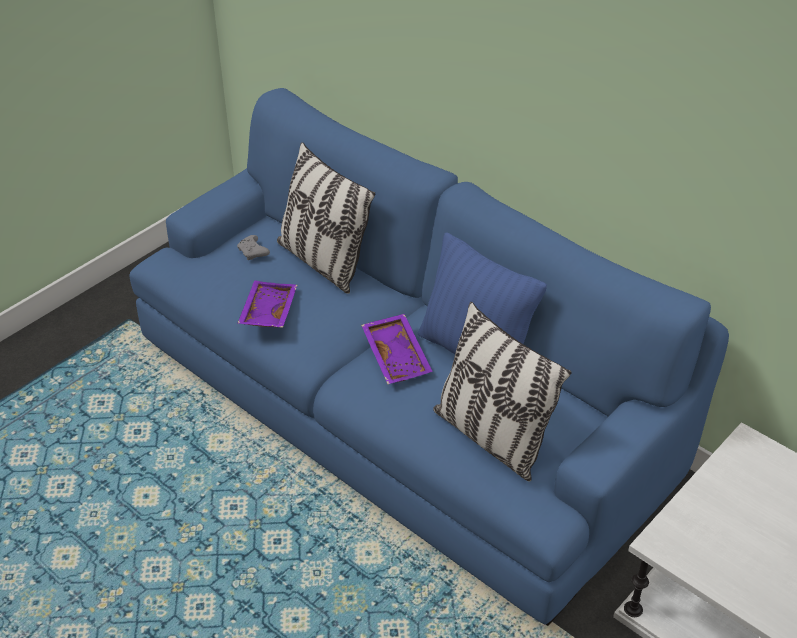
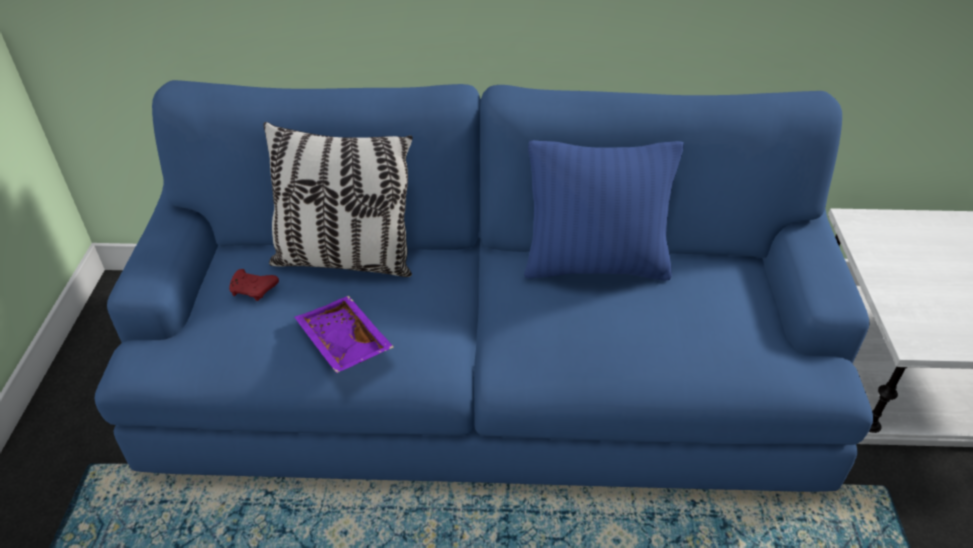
camera: 40 degrees left, 0 degrees up
grey game controller [237,235,270,260] -> red game controller [229,269,279,301]
purple tray [361,314,433,384] -> none
pillow [433,302,572,482] -> none

